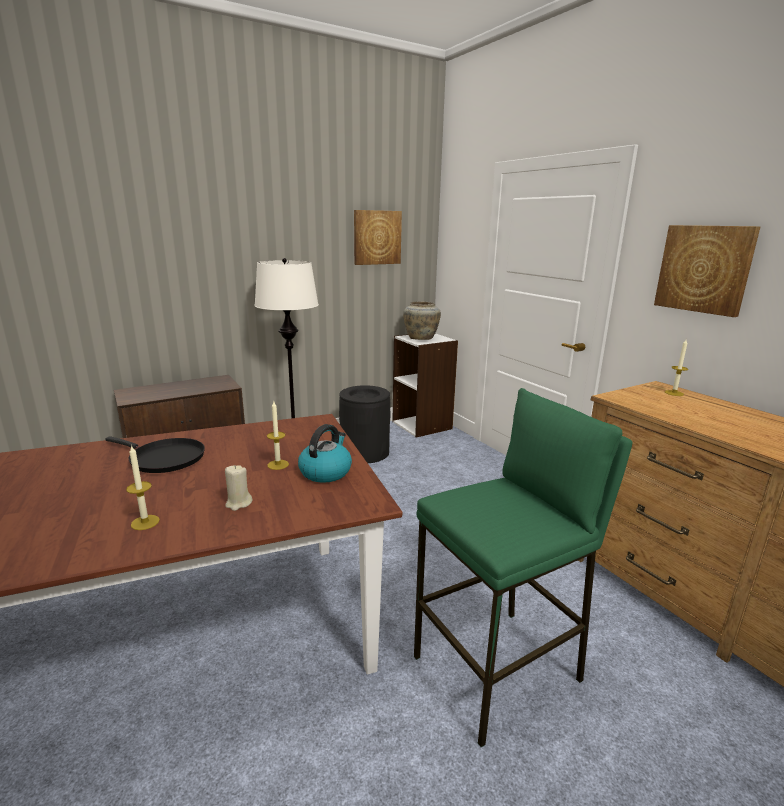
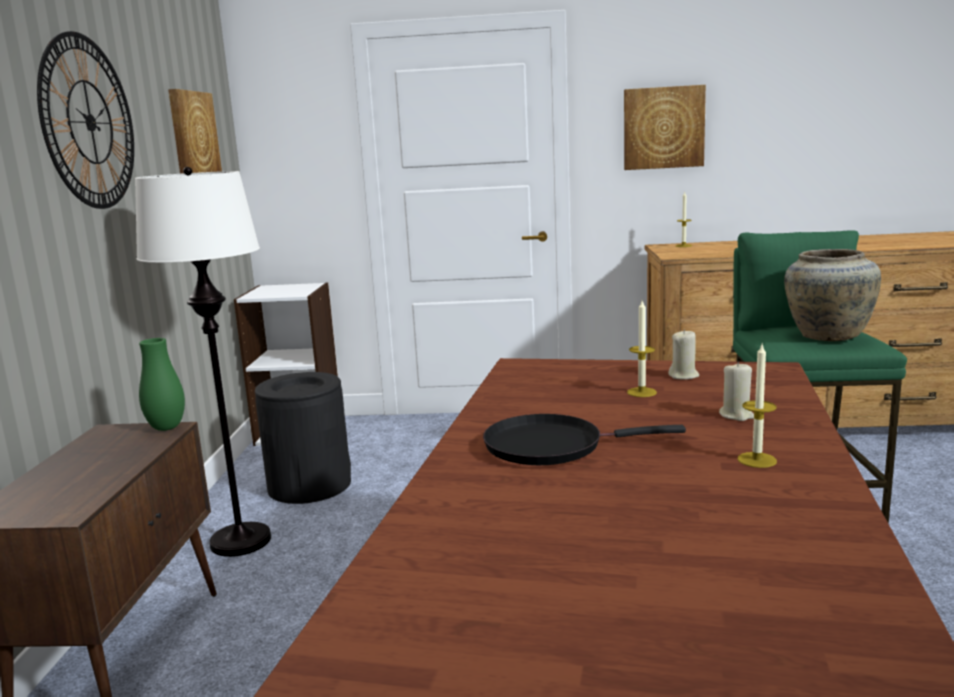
camera: 55 degrees left, 5 degrees down
black frying pan [105,436,205,473] -> black frying pan turned 150 degrees counterclockwise [483,414,686,465]
kettle [298,424,352,483] -> beige candle [668,329,699,380]
beige vase [403,301,441,340] -> beige vase moved to [784,249,881,341]
none -> wall clock [37,31,134,209]
none -> green vase [139,338,185,431]

